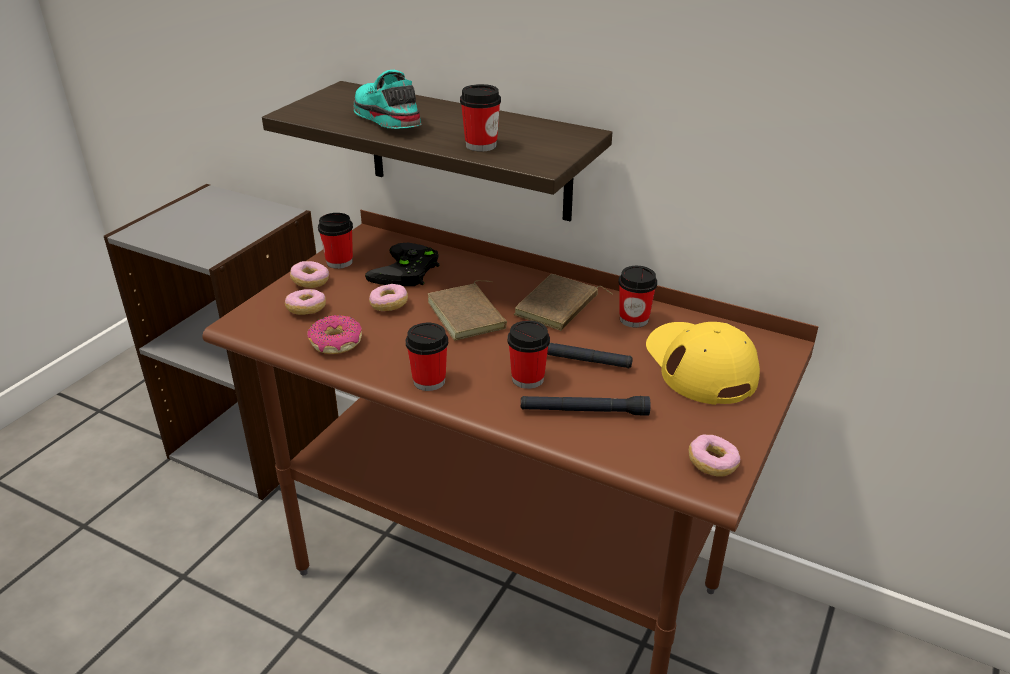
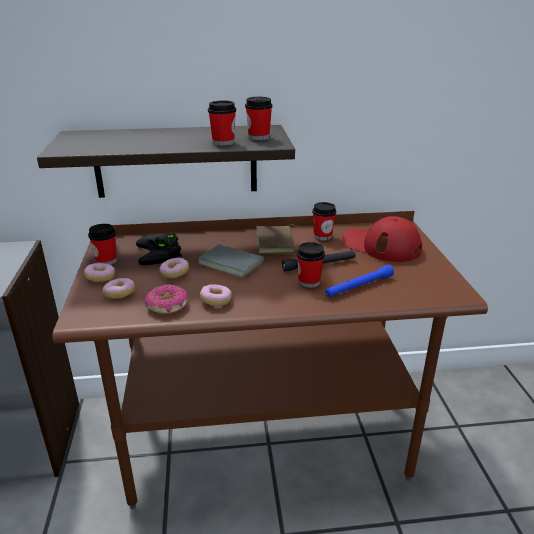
camera: 35 degrees left, 5 degrees down
turquoise shoe [353,70,422,129] -> none
cup [405,323,448,391] -> cup moved to [245,97,272,140]
brown book [428,280,507,341] -> grey book [198,240,264,278]
black flashlight [521,396,650,416] -> blue flashlight [325,265,394,297]
yellow cap [646,322,760,405] -> red cap [343,216,422,262]
donut [689,434,740,477] -> donut moved to [200,284,232,306]

